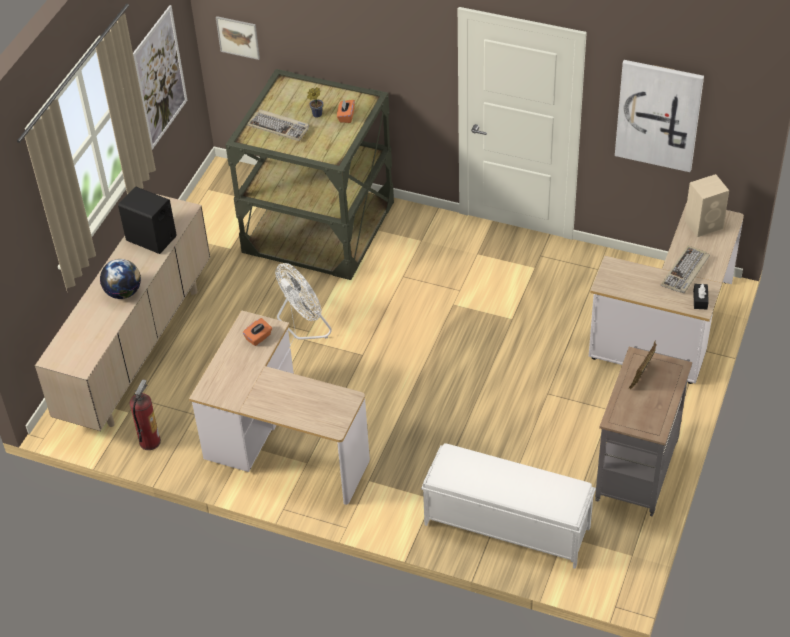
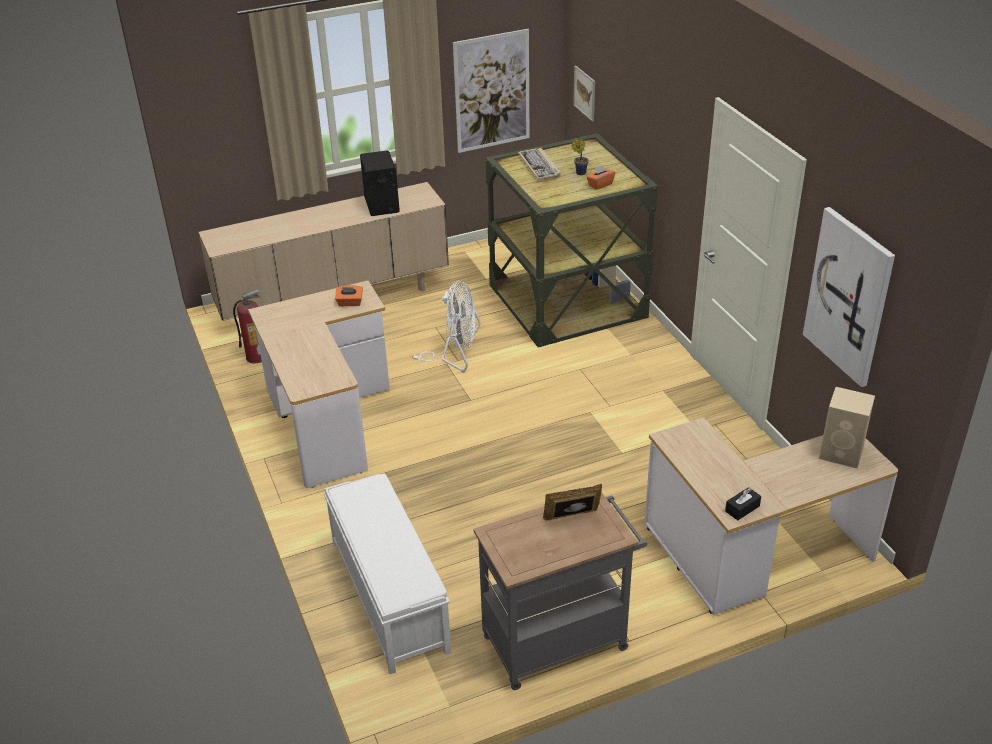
camera: 45 degrees right, 10 degrees down
globe [100,259,141,299] -> none
keyboard [661,246,710,293] -> none

